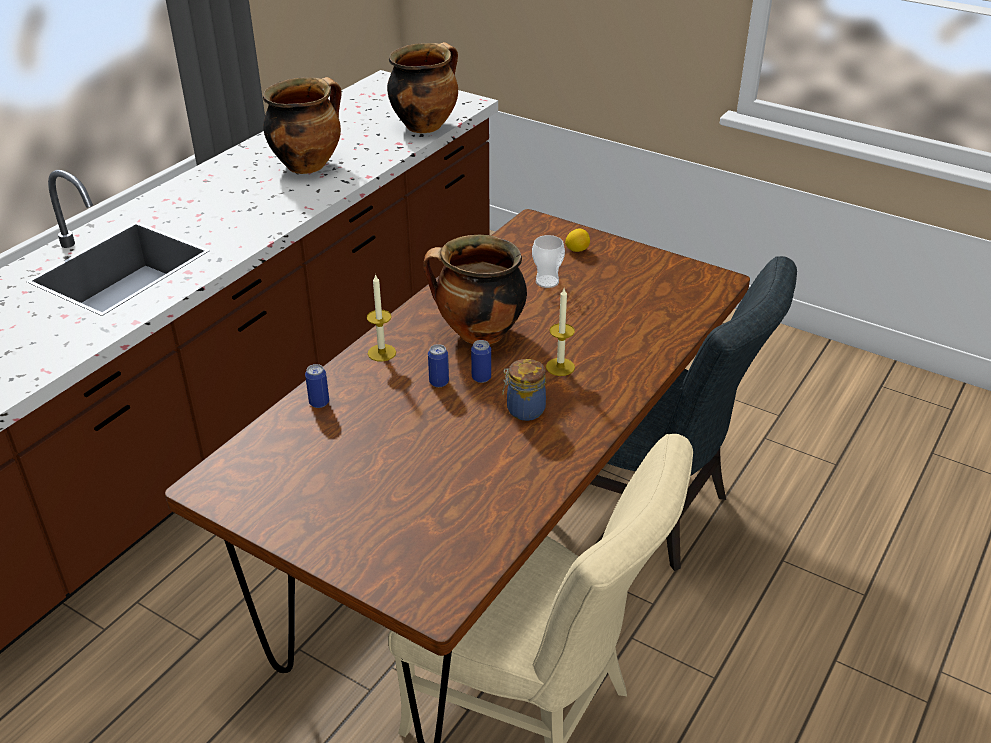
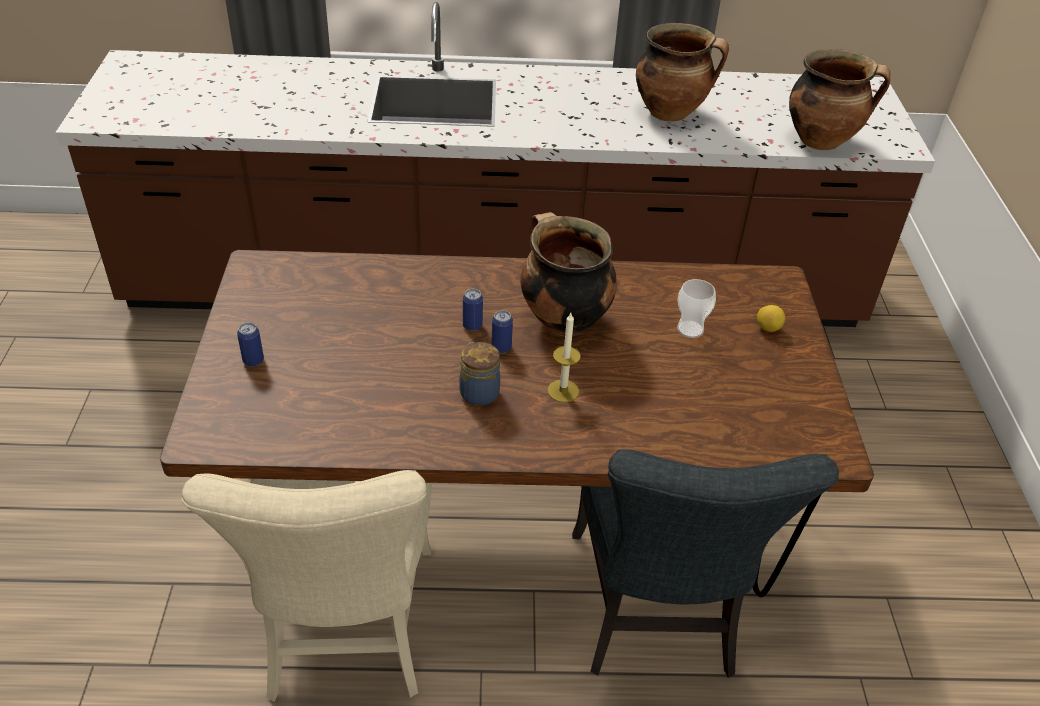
camera: 55 degrees right, 5 degrees up
can [305,364,329,408] -> can moved to [237,322,264,367]
candle [366,274,396,362] -> none

